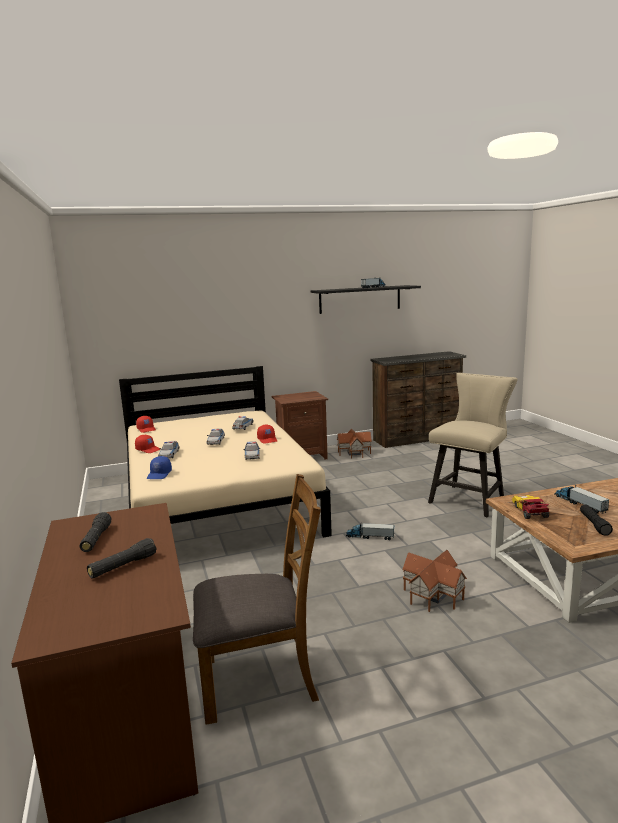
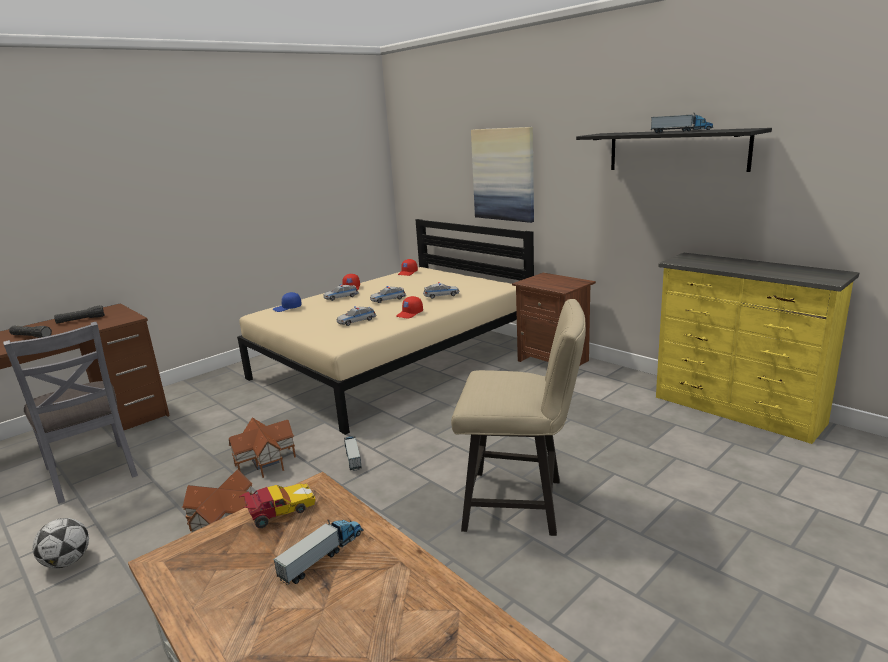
camera: 65 degrees right, 5 degrees up
brown chair [193,474,321,725] -> grey chair [3,322,138,504]
toy house [337,428,372,459] -> toy house moved to [229,418,296,478]
brown dresser [371,351,466,448] -> yellow dresser [656,253,859,444]
black flashlight [580,504,613,536] -> none
none -> football [32,518,89,568]
none -> picture [471,127,534,223]

